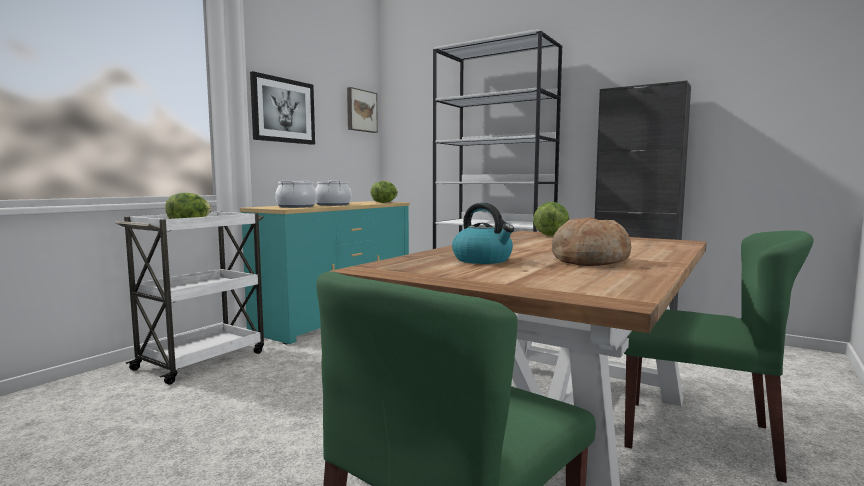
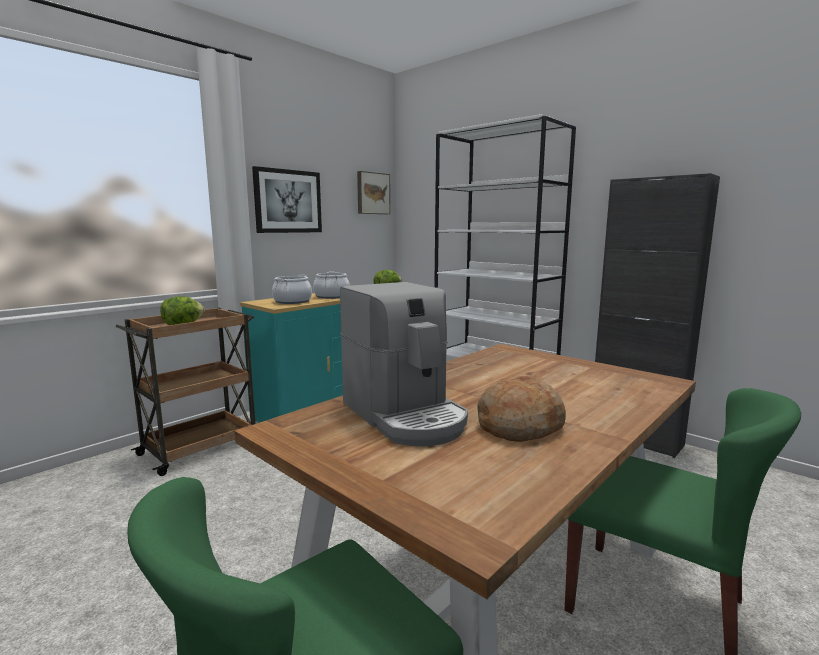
camera: 10 degrees right, 5 degrees up
white cart [116,211,264,385] -> brown cart [115,308,255,476]
kettle [452,203,514,264] -> coffee machine [340,282,468,446]
lettuce [533,202,569,236] -> none

